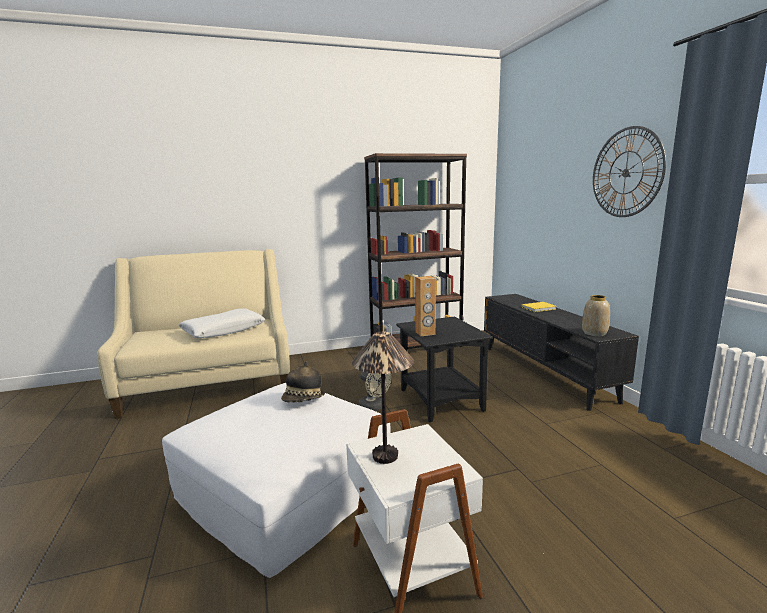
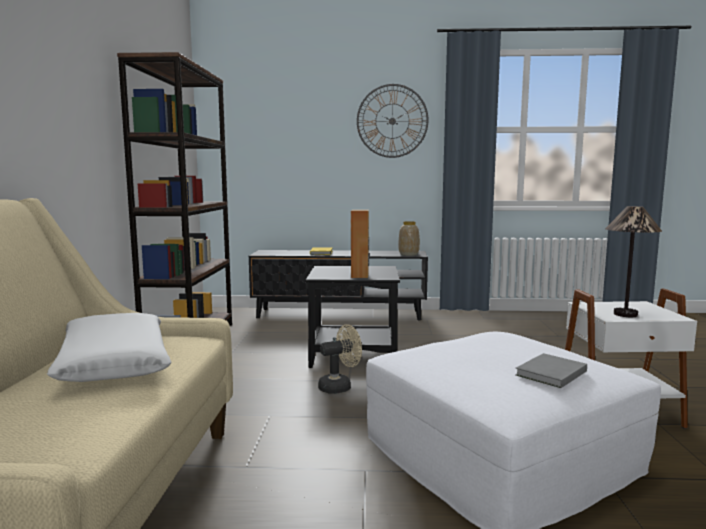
camera: 70 degrees left, 5 degrees down
hat [281,361,325,402] -> none
none -> grey book [515,353,587,388]

